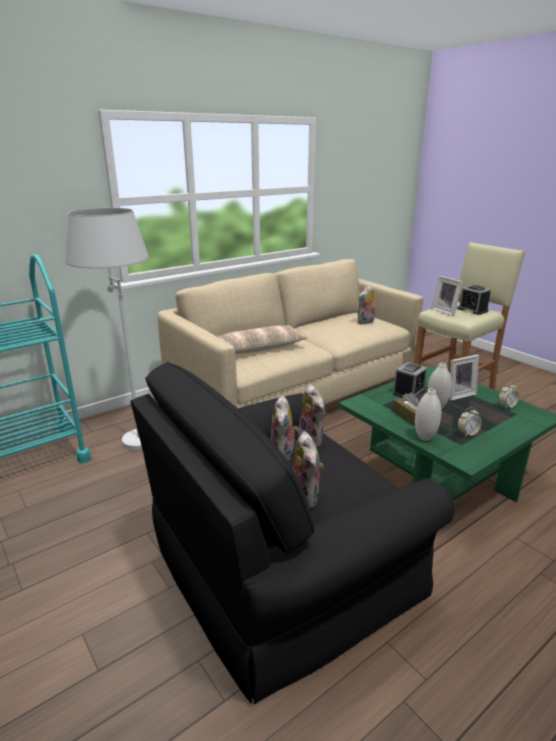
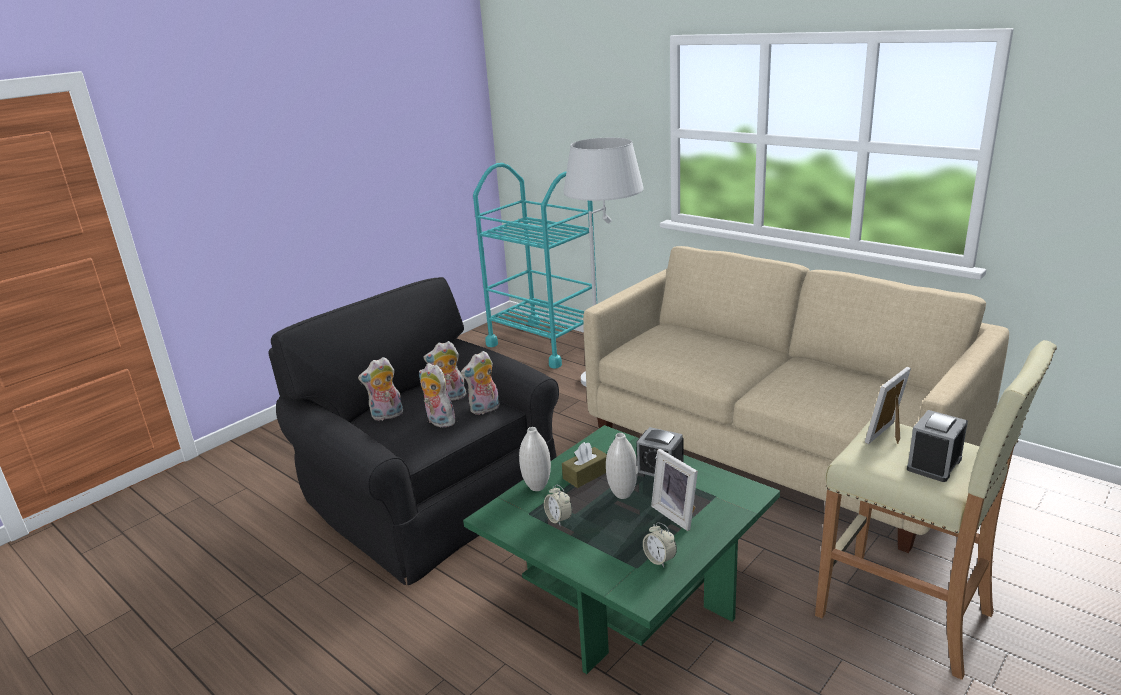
camera: 80 degrees right, 0 degrees up
pillow [217,325,308,354] -> none
plush toy [357,285,375,325] -> plush toy moved to [419,363,455,427]

